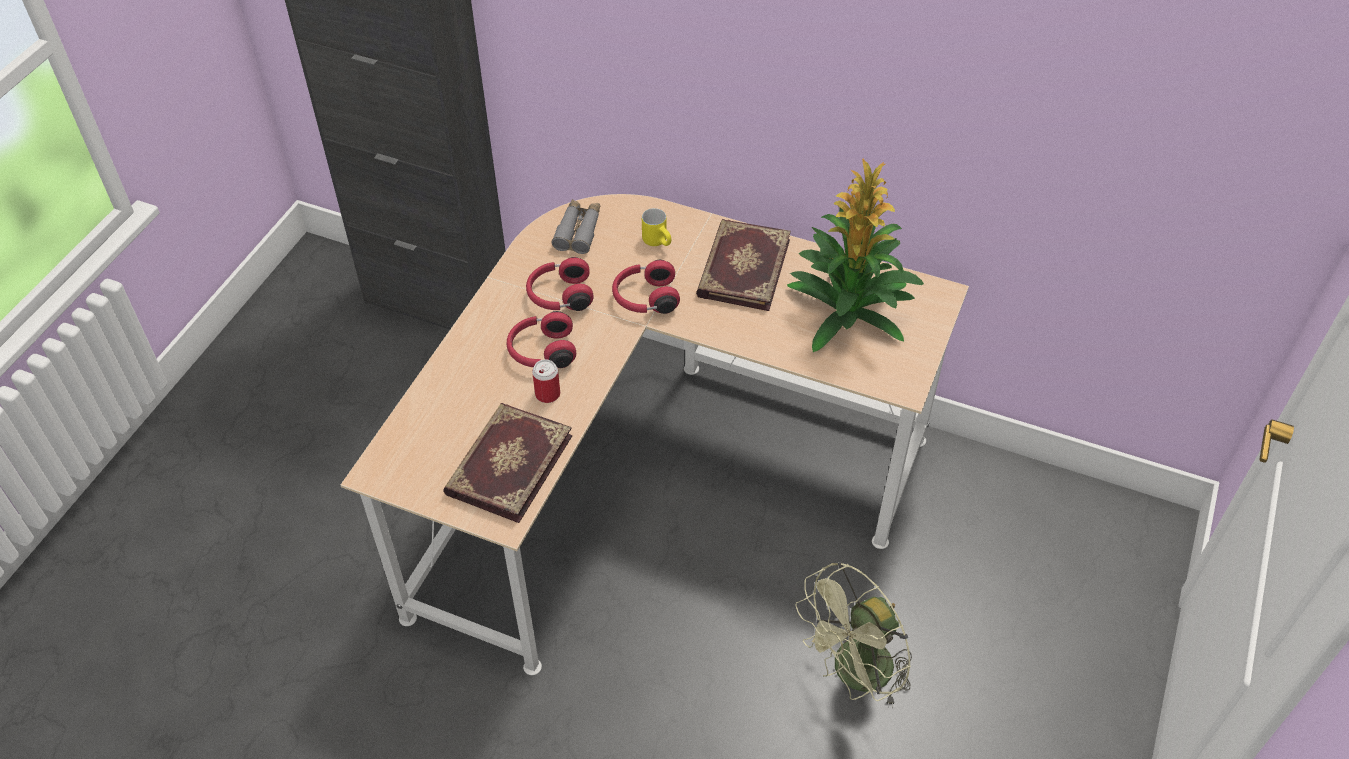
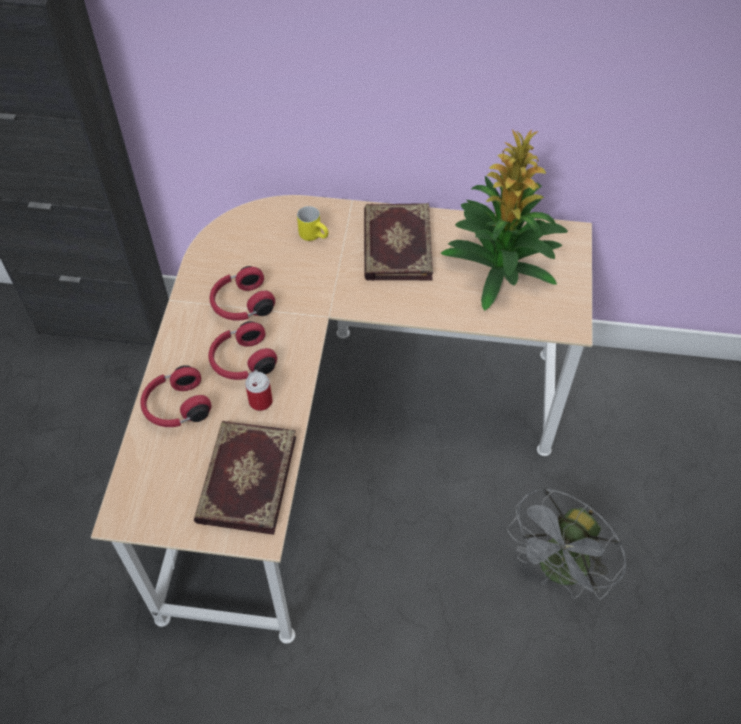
camera: 15 degrees left, 5 degrees up
grey binoculars [551,199,600,254] -> none
red headphones [612,260,680,314] -> red headphones moved to [140,365,212,427]
green fan [795,562,912,708] -> grey fan [507,488,626,600]

